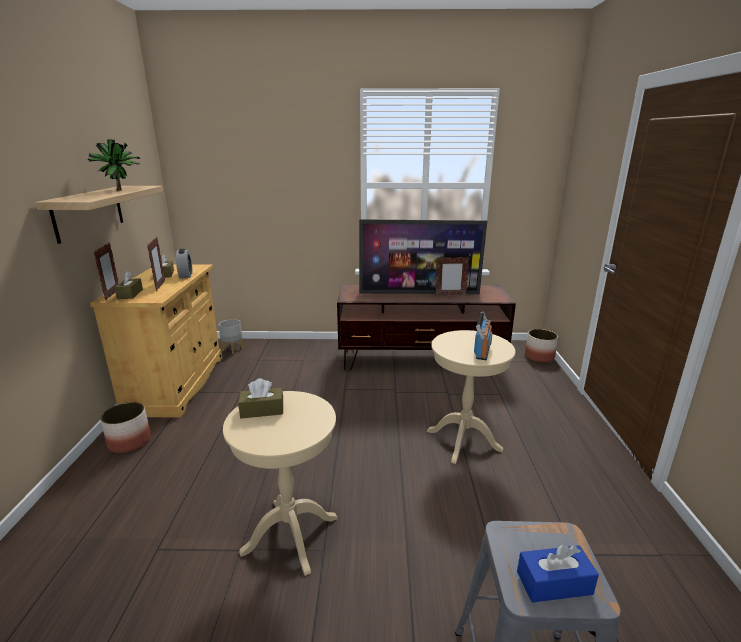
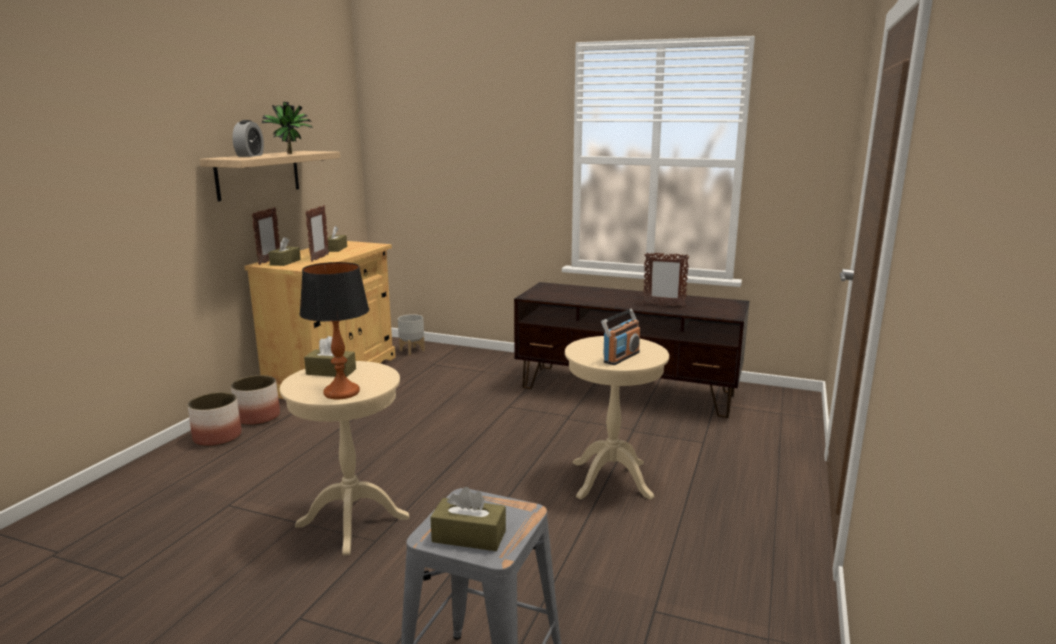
camera: 20 degrees right, 5 degrees down
alarm clock [176,249,193,278] -> alarm clock moved to [232,120,264,157]
television [359,219,487,294] -> none
blue tissue box [517,544,599,603] -> brown tissue box [430,487,506,551]
planter [525,329,558,363] -> planter moved to [187,392,242,446]
none -> table lamp [299,262,369,399]

